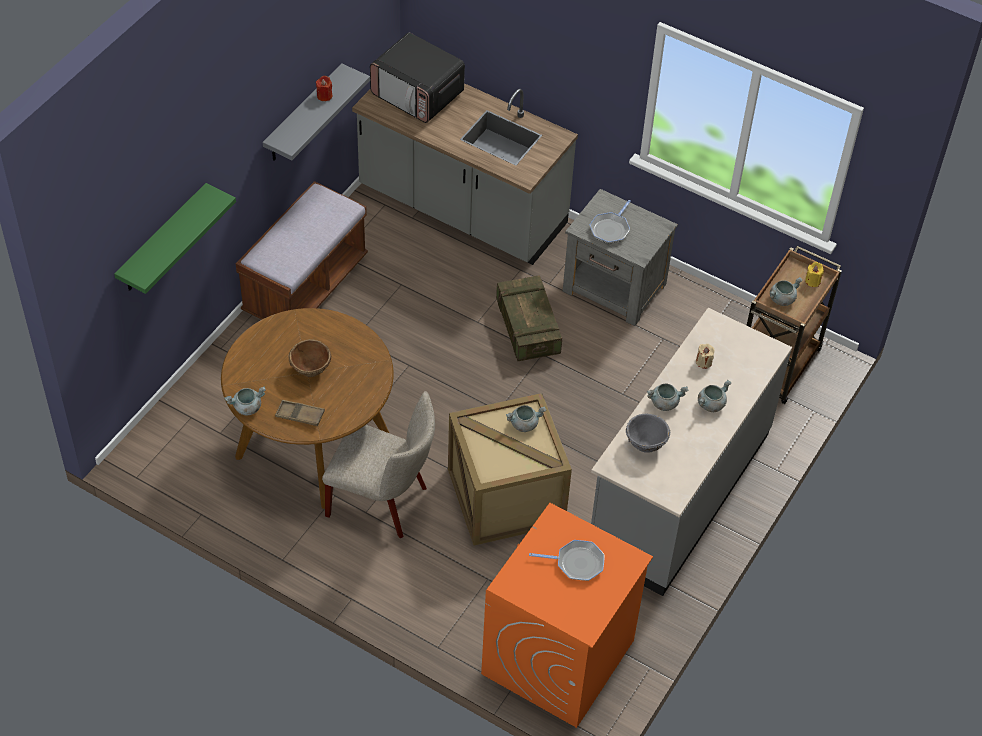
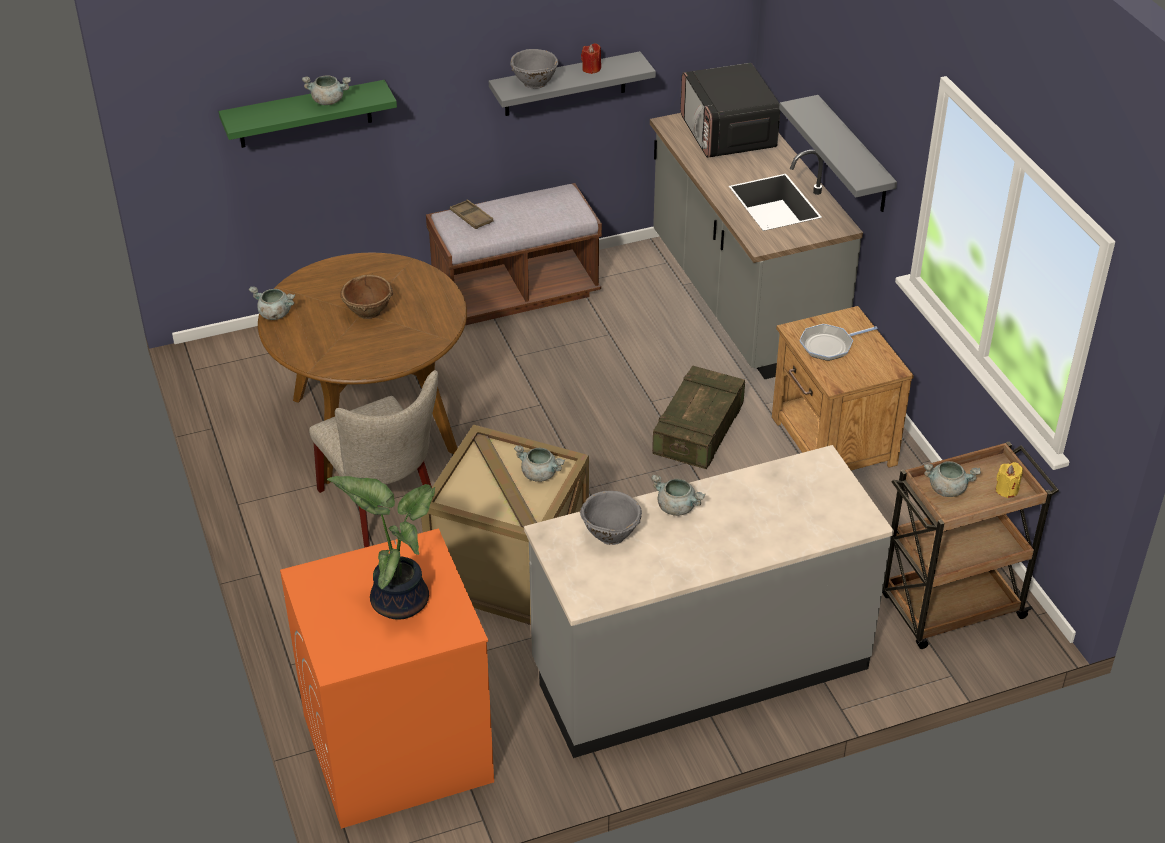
camera: 40 degrees right, 10 degrees down
brown tray [275,400,325,426] -> brown tray moved to [450,200,494,229]
frying pan [529,540,605,581] -> potted plant [327,476,435,620]
grey nightstand [563,189,678,326] -> brown nightstand [772,306,914,470]
beige candle [696,344,714,369] -> none
grey cooking pot [698,380,731,412] -> grey cooking pot moved to [302,75,351,105]
none -> grey bowl [510,49,559,89]
none -> grey shelf [779,95,897,212]

